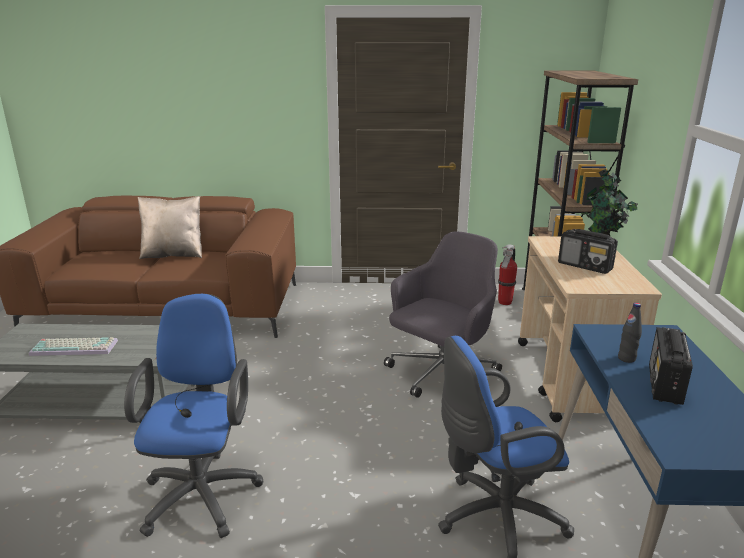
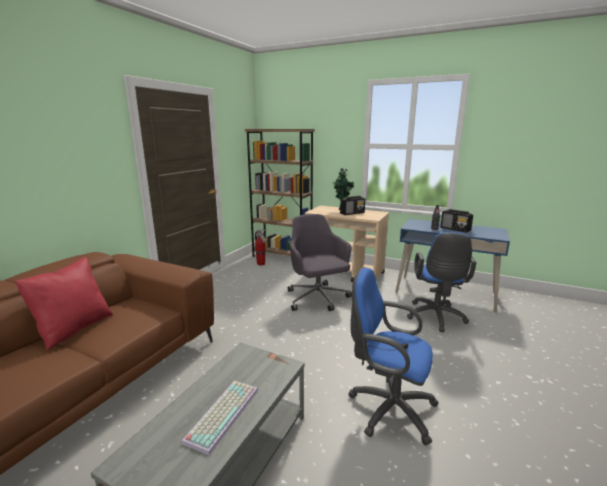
camera: 65 degrees left, 5 degrees down
beige pillow [138,196,202,259] -> red pillow [15,257,113,351]

